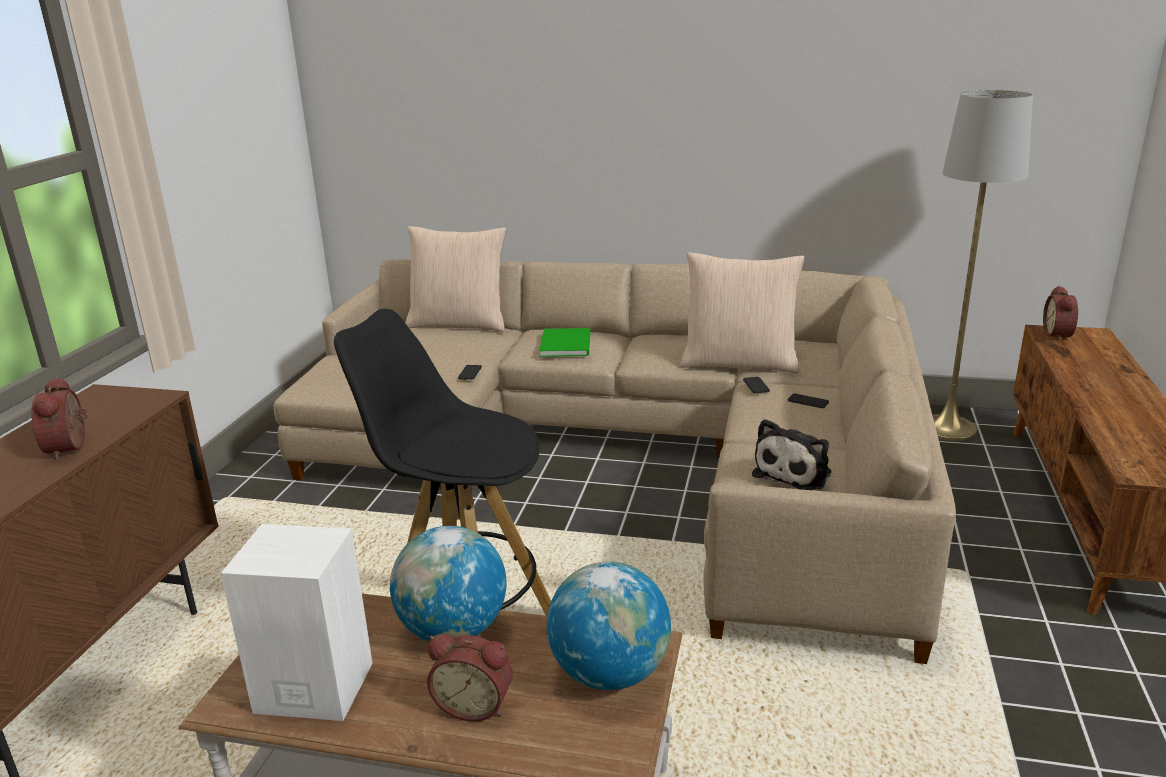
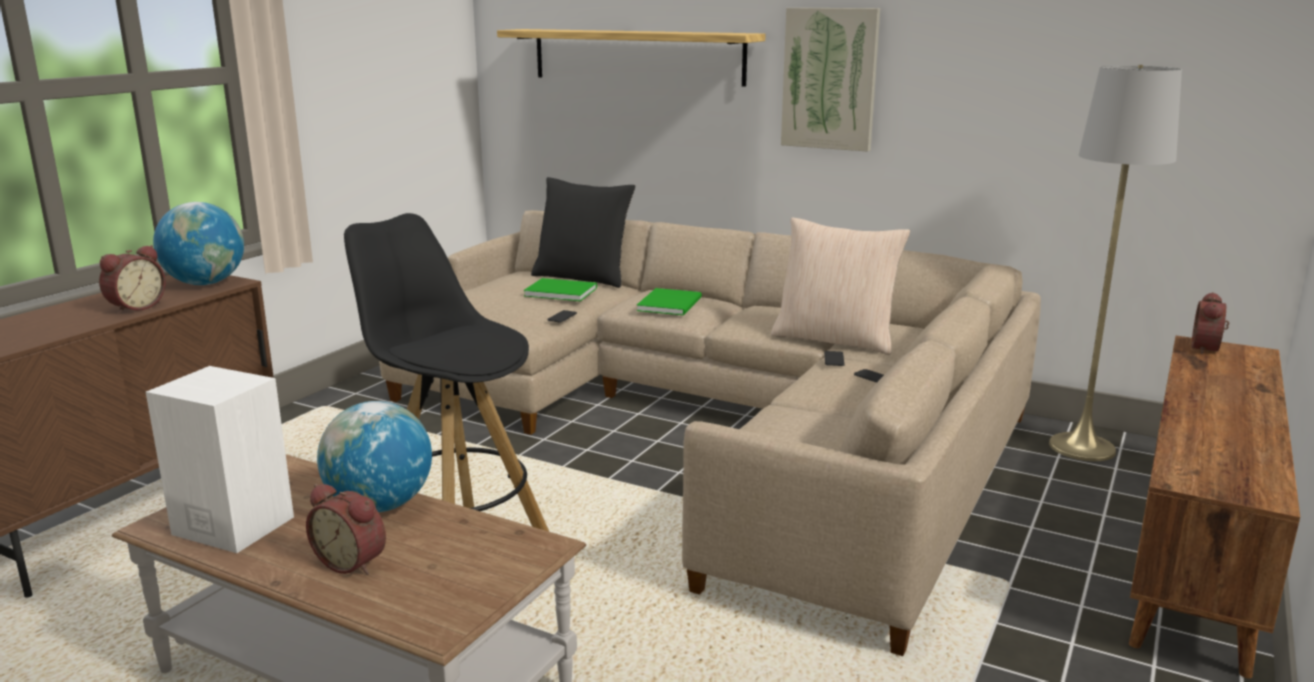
camera: 15 degrees right, 5 degrees down
alarm clock [31,377,88,461] -> alarm clock turned 150 degrees counterclockwise [99,245,166,314]
beige pillow [406,226,506,332] -> black pillow [531,177,635,288]
globe [547,562,671,690] -> globe moved to [153,202,244,285]
plush toy [752,419,831,490] -> none
none -> shelf [497,29,766,87]
none -> green book [524,278,597,301]
none -> picture [781,8,880,152]

